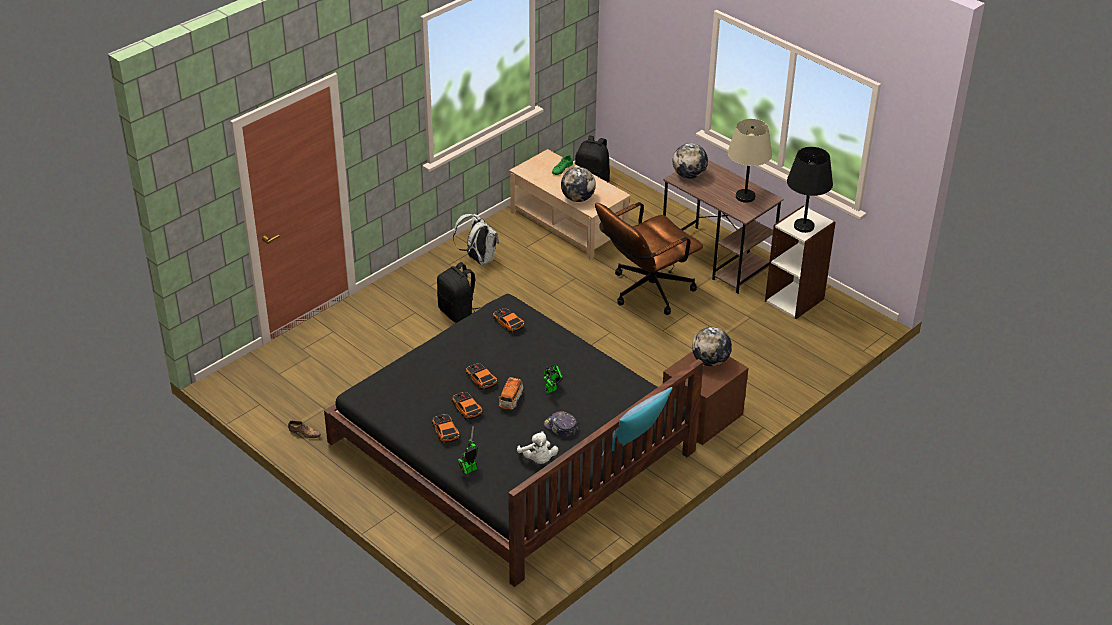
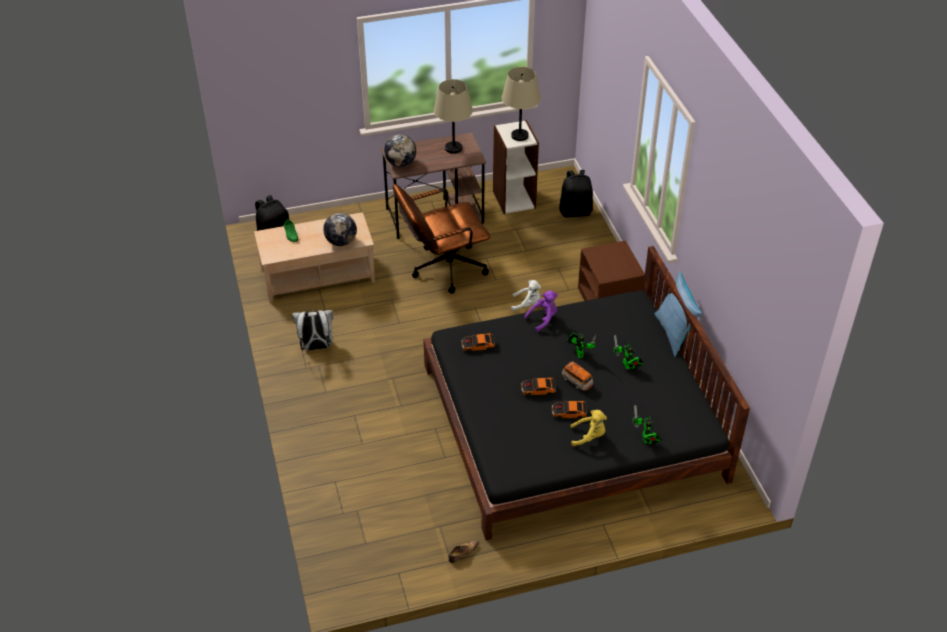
camera: 60 degrees left, 5 degrees up
toy car [432,414,460,443] -> yellow plush toy [570,410,607,447]
black backpack [437,262,481,323] -> black backpack moved to [559,170,593,218]
white plush toy [517,431,558,464] -> white plush toy moved to [511,280,541,311]
cap [544,411,578,437] -> toy robot [613,335,644,369]
brown office chair [595,202,703,315] -> brown office chair turned 75 degrees clockwise [393,184,490,294]
globe [692,327,732,367] -> none
black table lamp [787,147,833,233] -> beige table lamp [502,67,541,141]
none -> purple plush toy [524,291,558,332]

